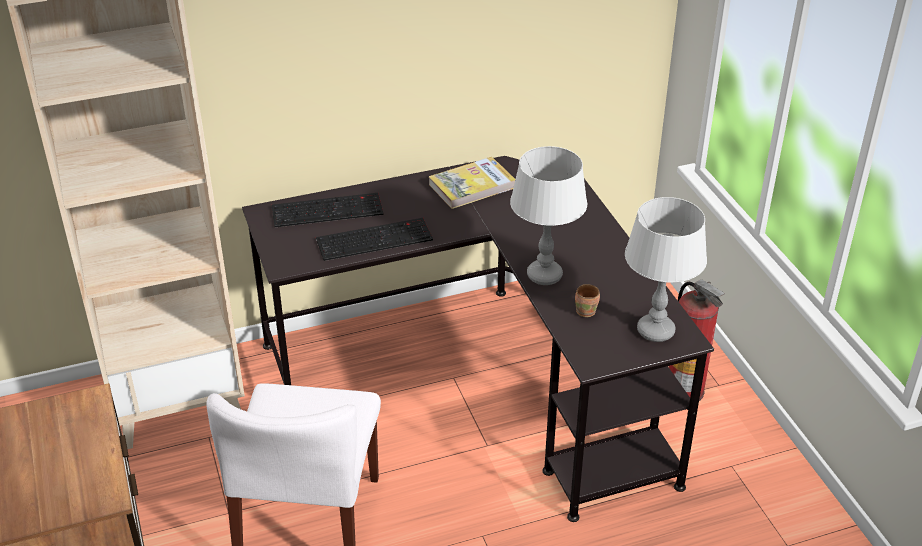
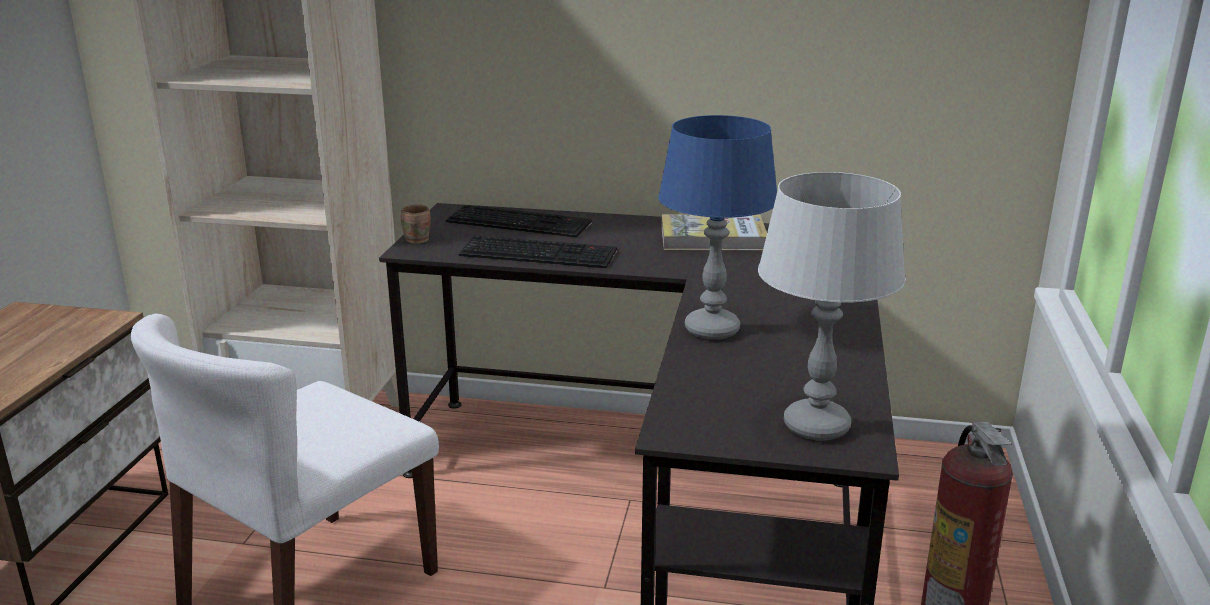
camera: 30 degrees right, 15 degrees down
grey table lamp [510,146,587,285] -> blue table lamp [658,115,777,340]
brown mug [575,284,600,317] -> brown mug moved to [400,205,431,244]

